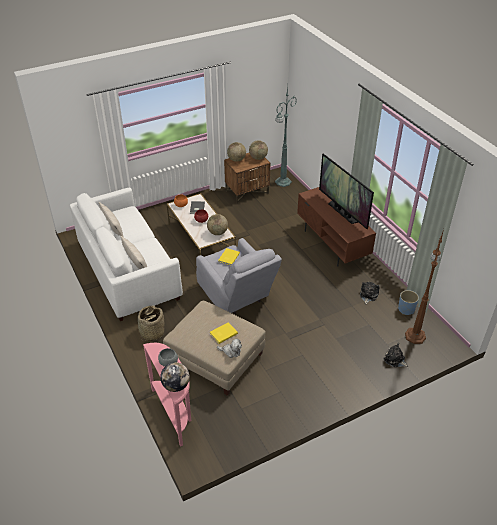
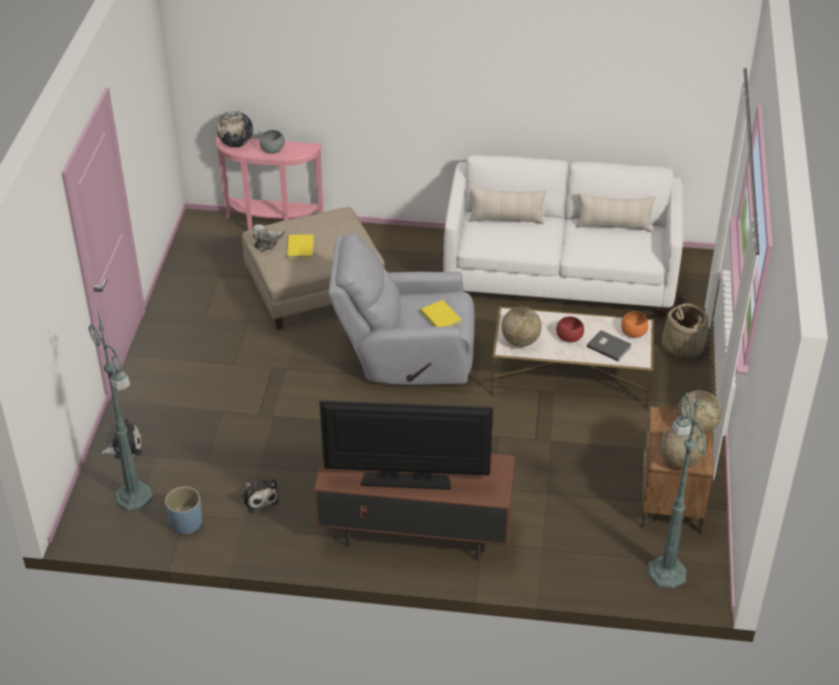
camera: 125 degrees right, 0 degrees up
basket [138,305,164,341] -> basket moved to [662,303,709,359]
brown floor lamp [405,229,444,344] -> green floor lamp [88,307,153,512]

